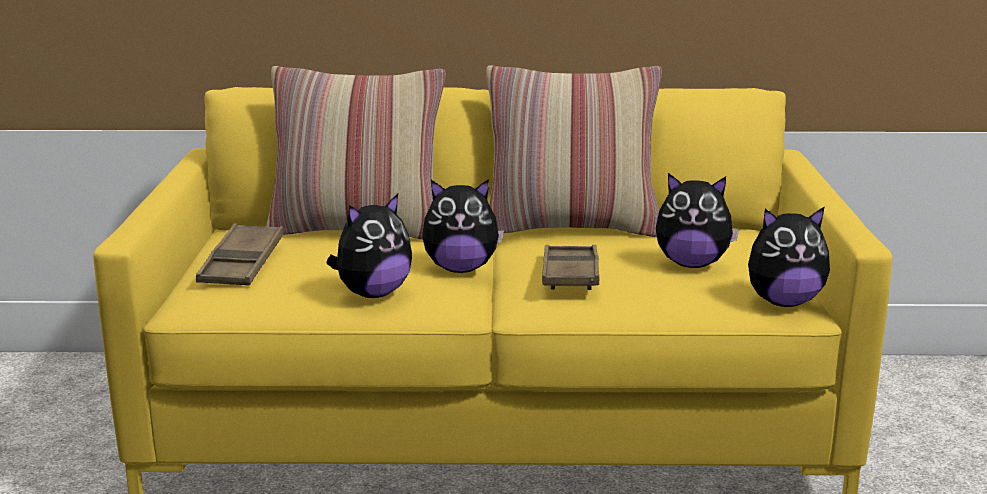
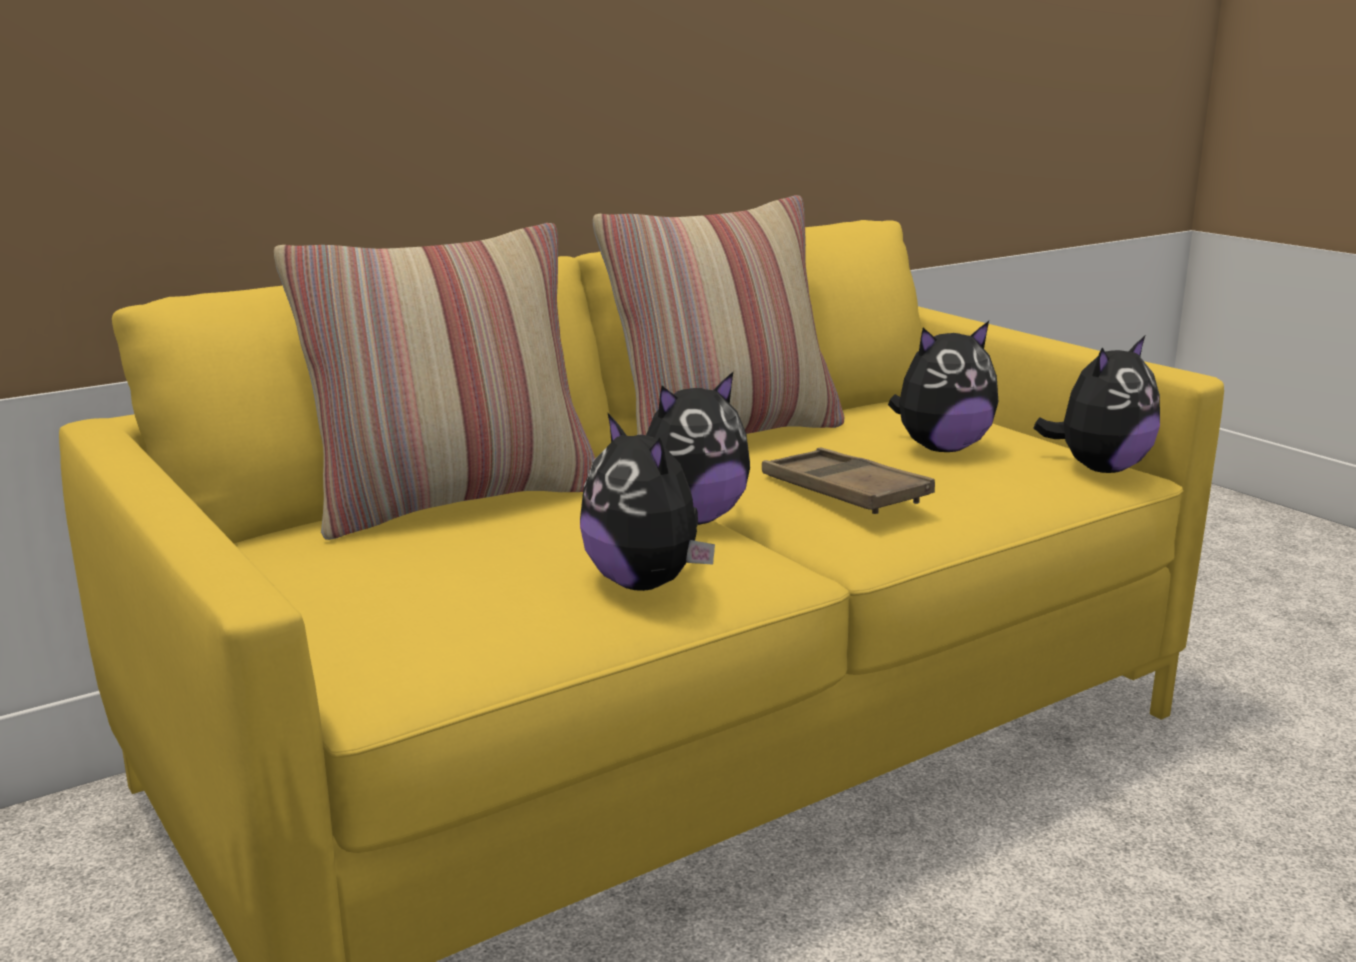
camera: 35 degrees left, 0 degrees up
brown tray [196,223,283,286] -> none
plush toy [326,193,412,298] -> plush toy turned 135 degrees clockwise [580,413,715,591]

